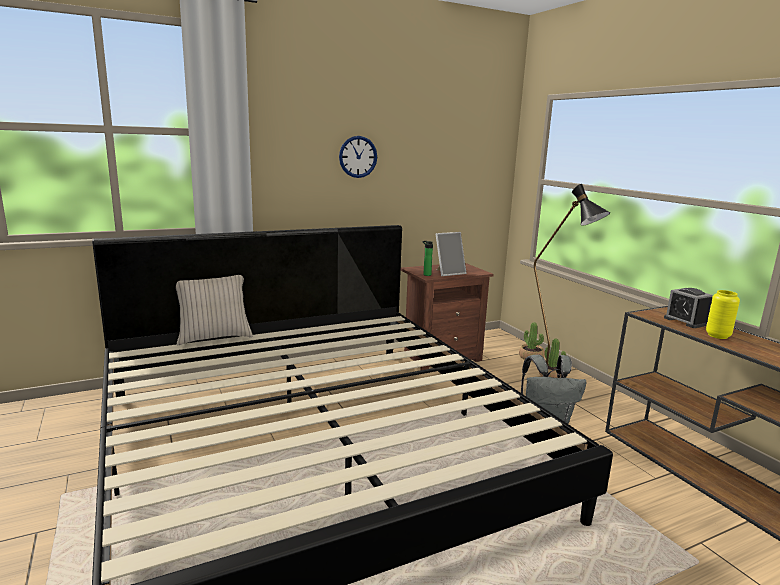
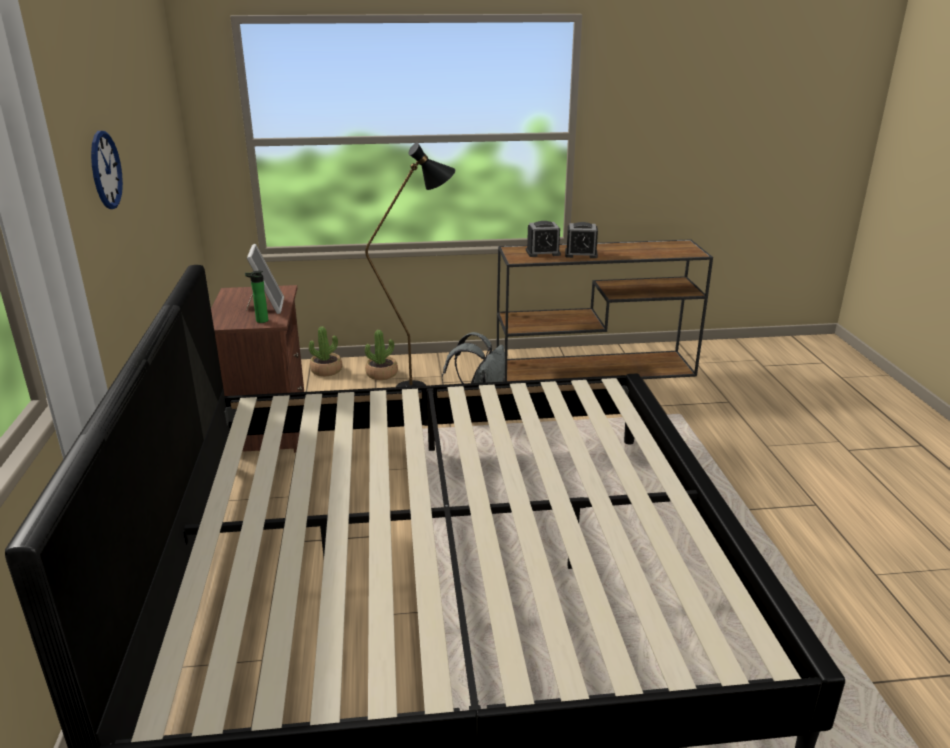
camera: 70 degrees left, 10 degrees up
beige pillow [176,275,253,345] -> none
yellow vase [706,290,740,339] -> alarm clock [565,222,598,258]

